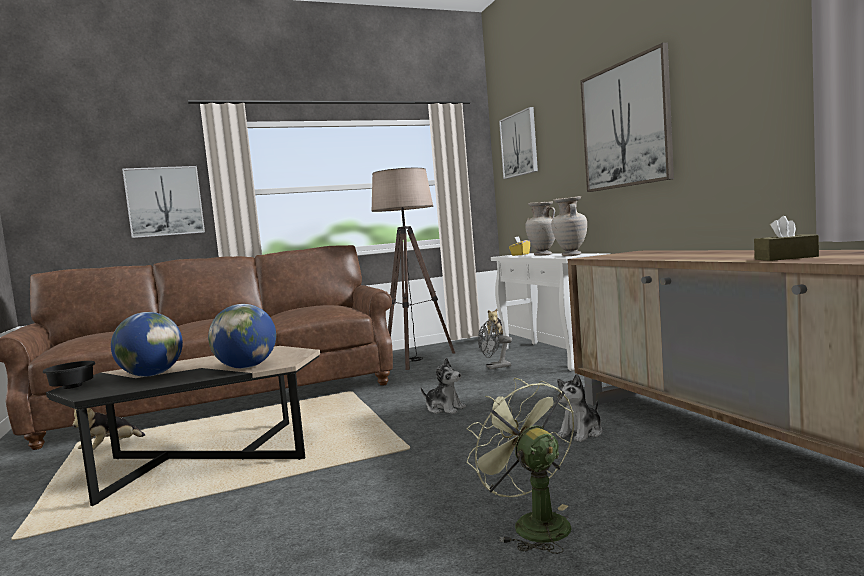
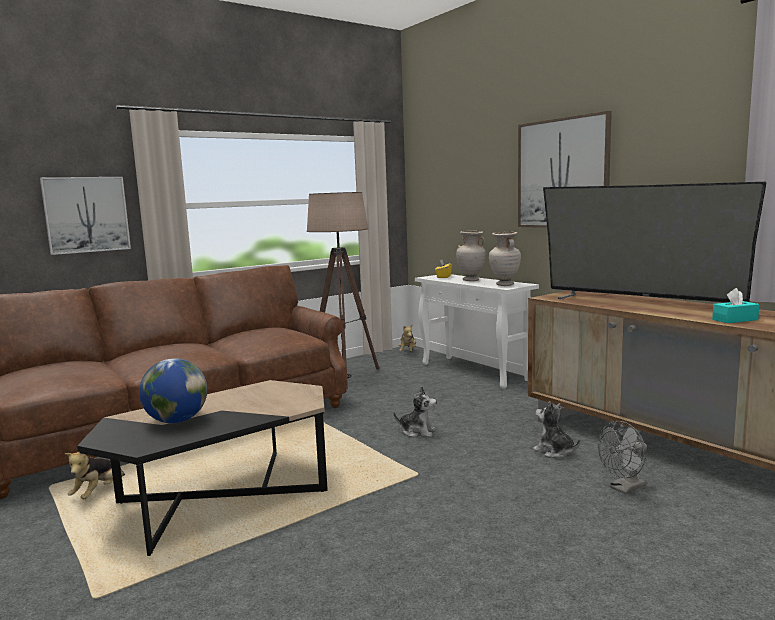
camera: 15 degrees left, 5 degrees up
black bowl [42,361,96,389] -> none
globe [208,304,276,369] -> none
green fan [467,378,574,554] -> none
grey fan [478,320,512,369] -> grey fan moved to [598,421,647,494]
picture [499,107,538,179] -> none
plush toy [557,374,602,442] -> plush toy turned 105 degrees clockwise [533,401,580,458]
brown tissue box [754,216,819,261] -> turquoise tissue box [712,288,759,323]
none -> television [543,182,766,303]

